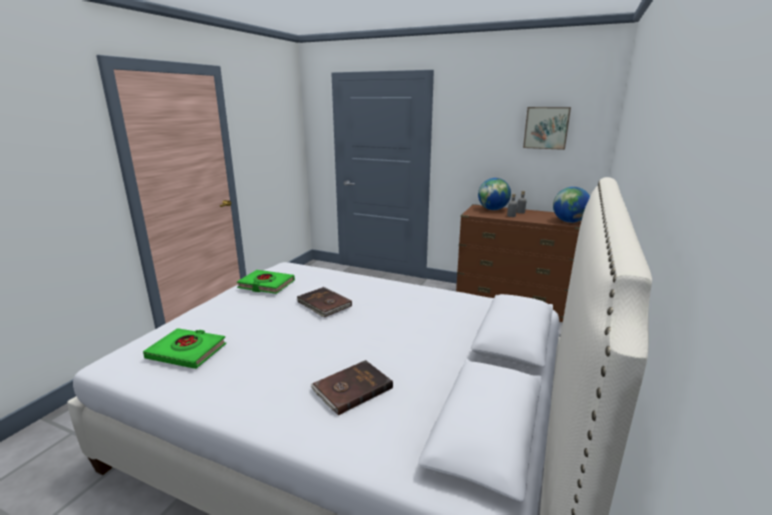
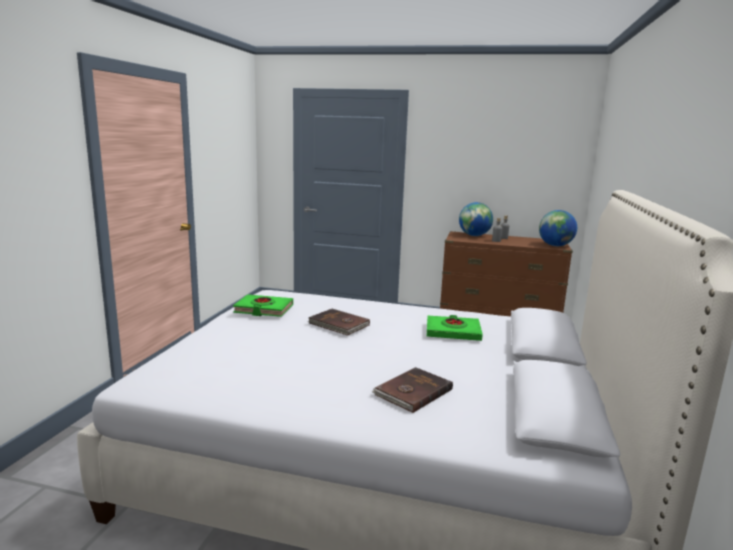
camera: 10 degrees left, 5 degrees down
green book [143,328,226,369] -> green book moved to [427,315,483,341]
picture [523,107,571,150] -> none

